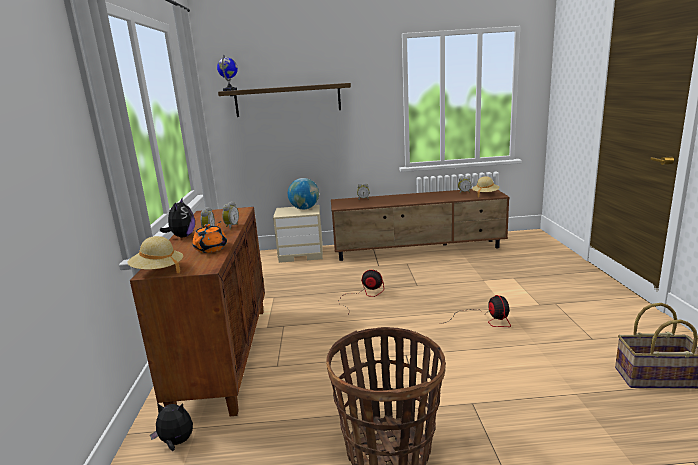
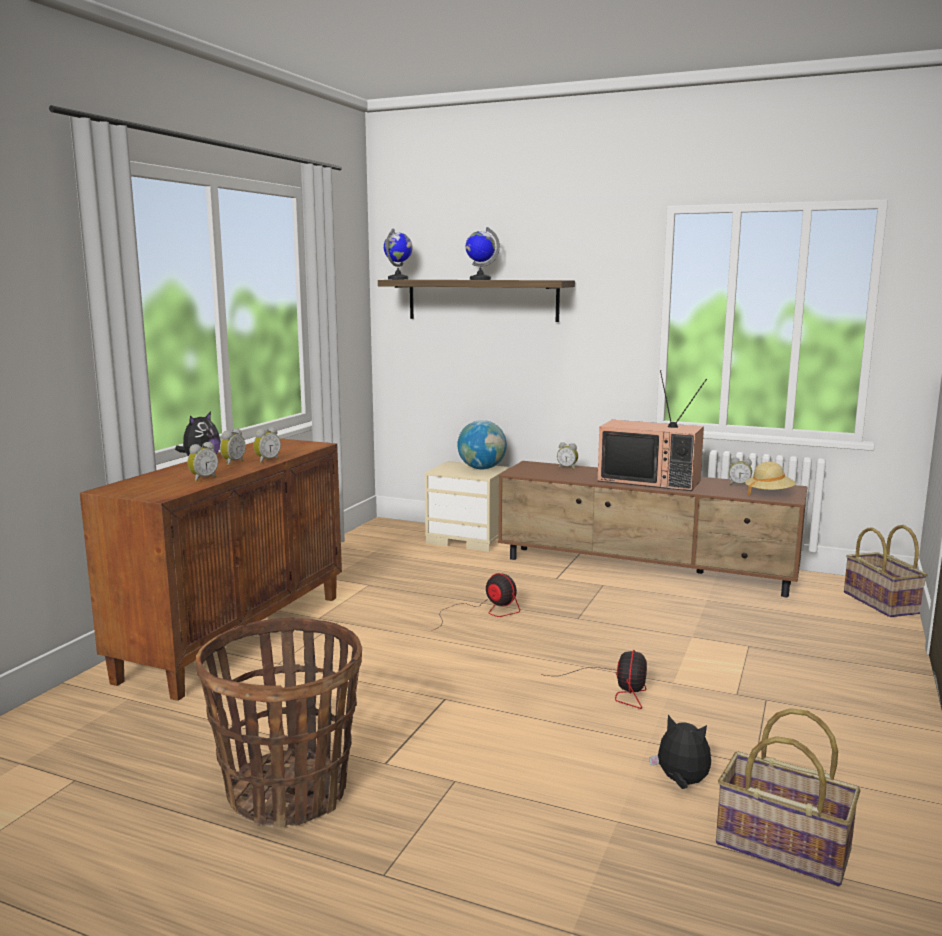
camera: 25 degrees right, 5 degrees down
beige hat [127,236,183,273] -> none
plush toy [150,403,193,451] -> plush toy moved to [649,715,711,789]
orange teapot [193,221,227,253] -> alarm clock [187,442,218,482]
none -> globe [466,227,500,280]
none -> television [598,370,707,491]
none -> basket [844,525,927,617]

